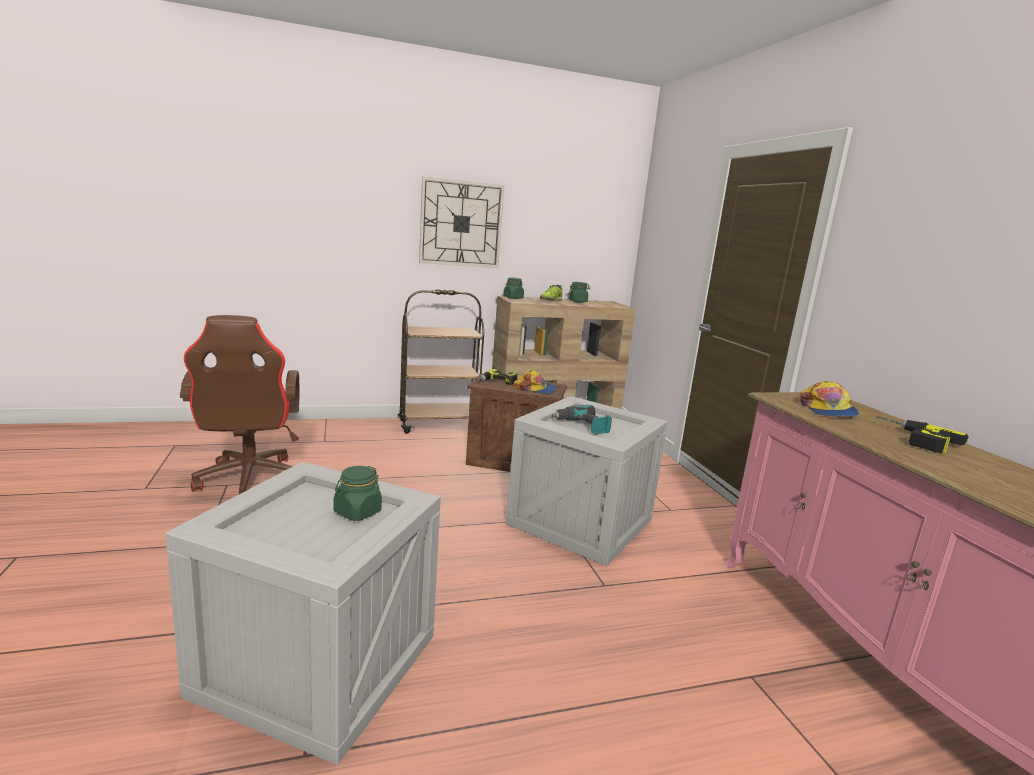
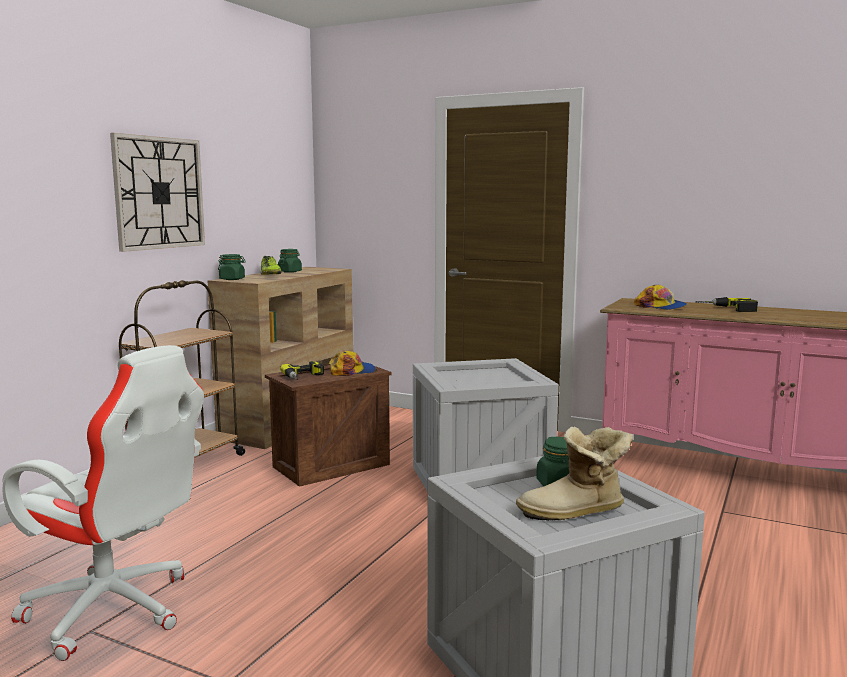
camera: 45 degrees left, 5 degrees down
brown office chair [180,315,299,494] -> white office chair [2,345,204,661]
power drill [552,405,612,435] -> none
none -> boot [516,427,633,521]

